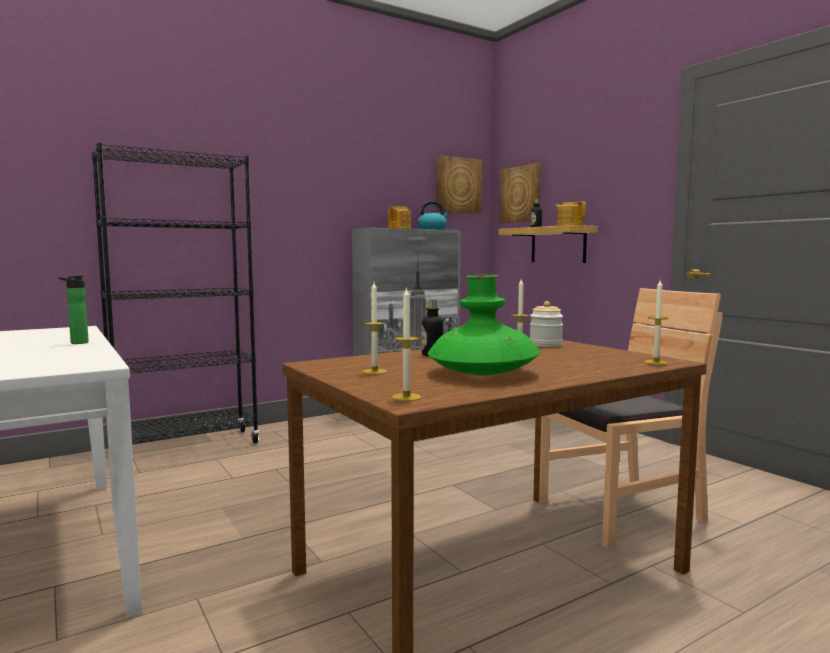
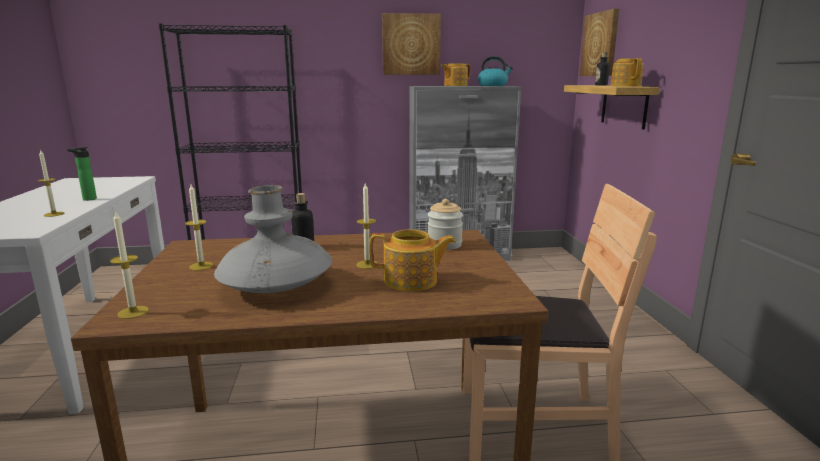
camera: 25 degrees right, 10 degrees up
green vase [428,274,541,375] -> grey vase [214,185,332,293]
picture [436,155,482,213] -> picture moved to [382,13,441,75]
candle [644,280,669,365] -> candle moved to [38,149,64,217]
none -> teapot [369,230,456,291]

